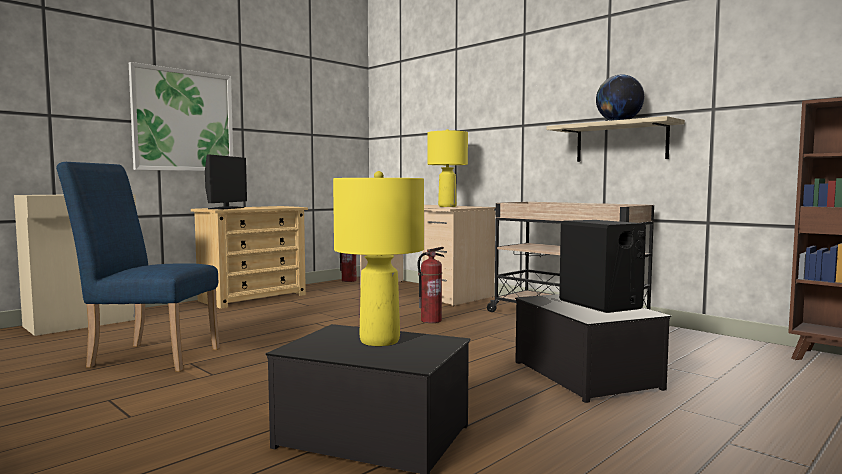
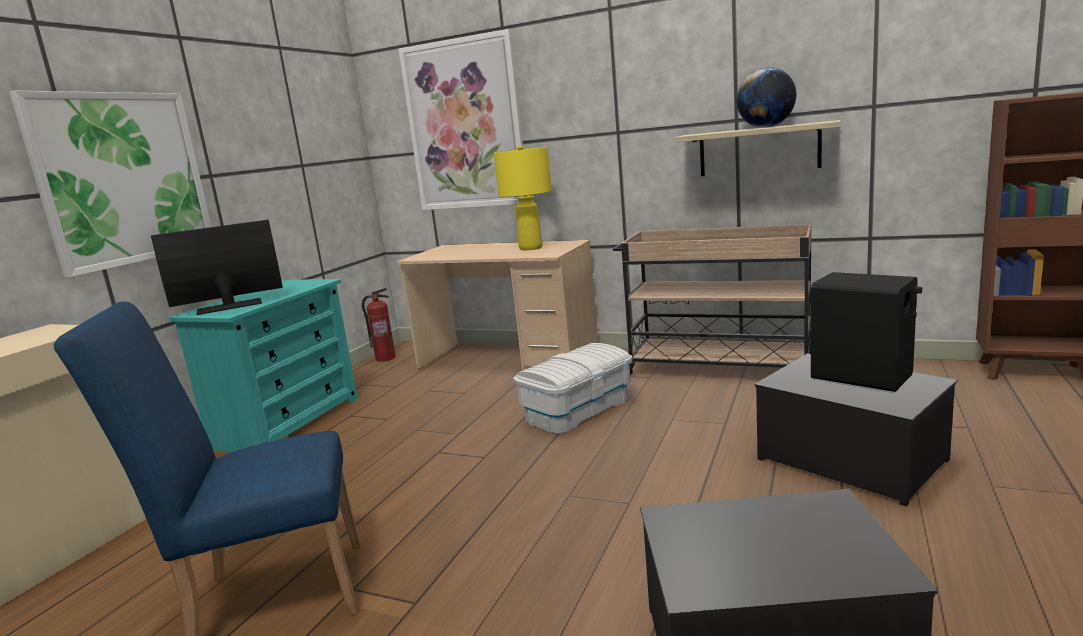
camera: 20 degrees left, 10 degrees up
beige dresser [191,206,308,309] -> turquoise dresser [168,279,358,453]
monitor [205,154,247,209] -> monitor turned 105 degrees counterclockwise [151,220,283,315]
yellow table lamp [333,171,424,346] -> none
fire extinguisher [417,247,444,323] -> white storage box [513,343,632,434]
none -> picture [399,29,528,210]

